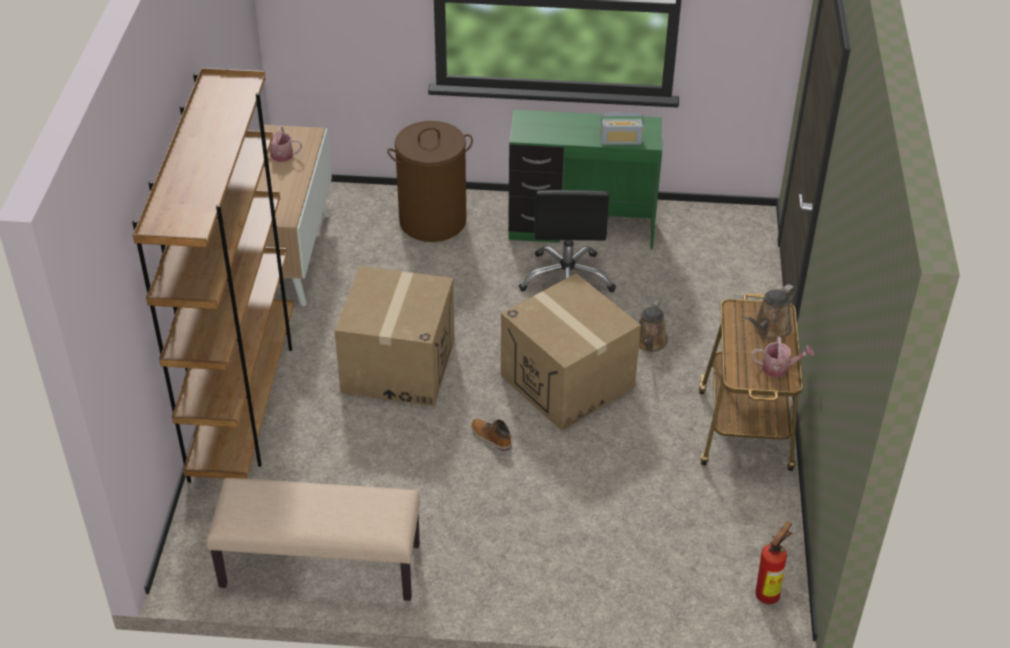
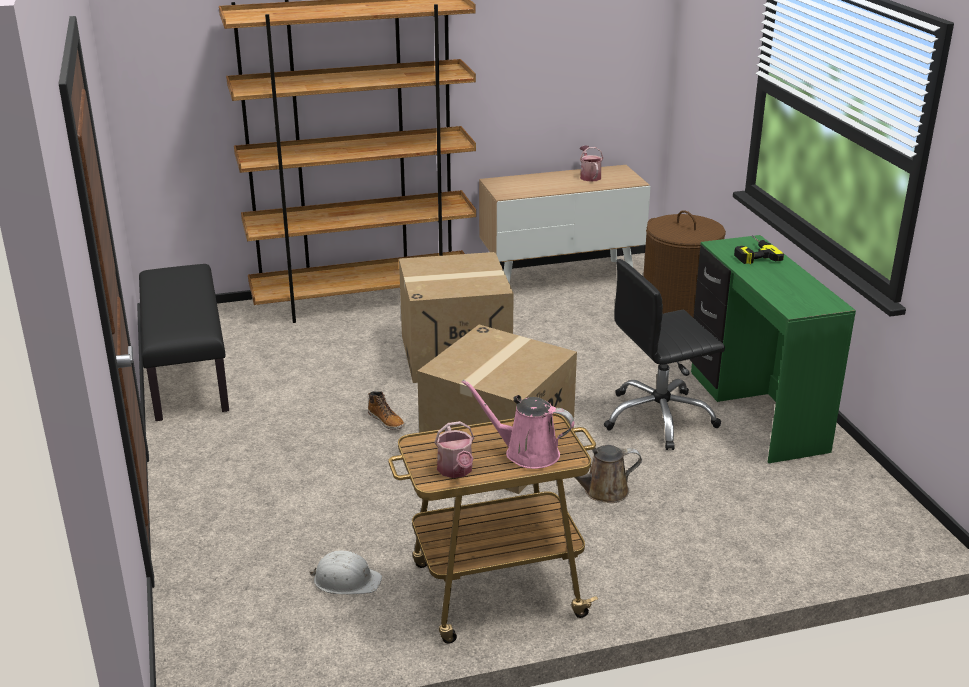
camera: 70 degrees right, 15 degrees down
beige bench [206,478,420,601] -> black bench [139,264,229,421]
boot [471,419,512,451] -> boot turned 120 degrees clockwise [368,391,405,430]
radio [600,113,644,145] -> none
brown watering can [745,284,796,340] -> pink watering can [462,379,574,469]
fire extinguisher [756,521,793,604] -> none
none -> white hard hat [309,551,382,594]
none -> power drill [734,235,784,264]

